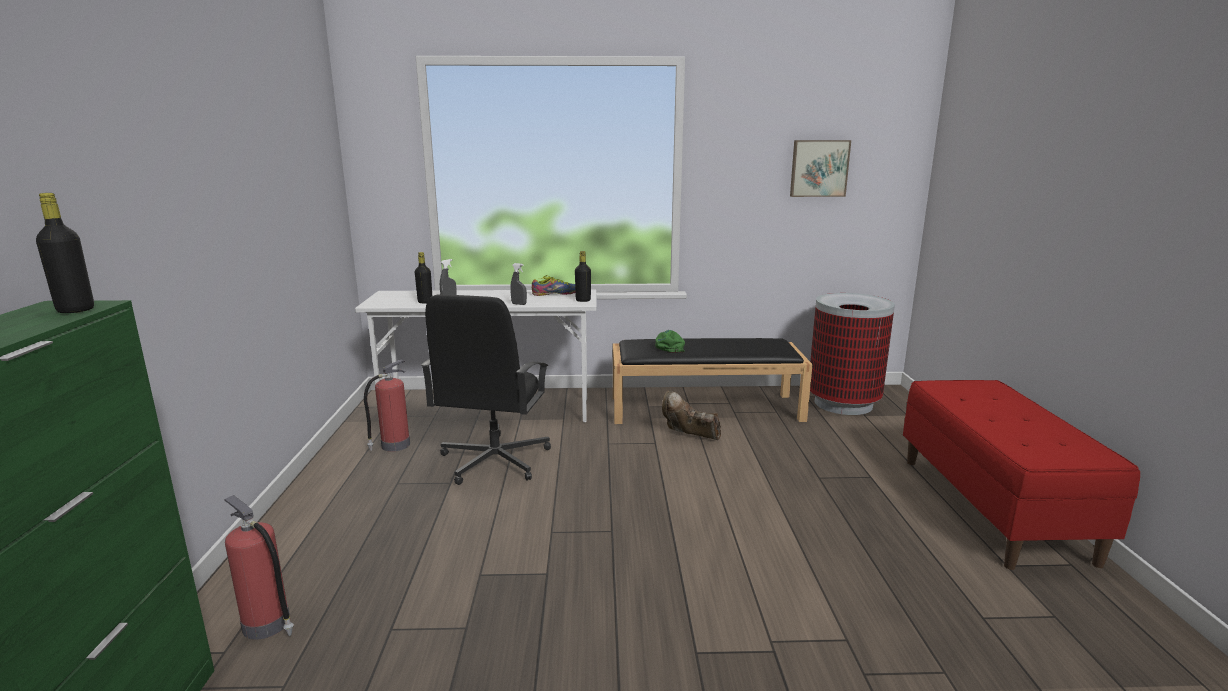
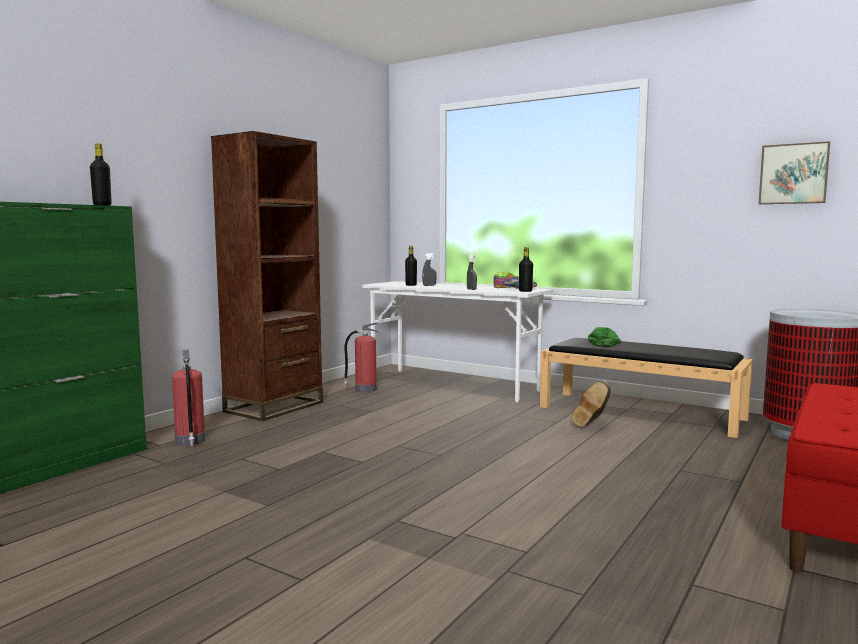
camera: 35 degrees right, 10 degrees down
black office chair [421,294,551,485] -> none
brown boot [662,391,721,440] -> brown boot turned 120 degrees counterclockwise [572,381,612,427]
none -> brown bookcase [211,131,323,421]

